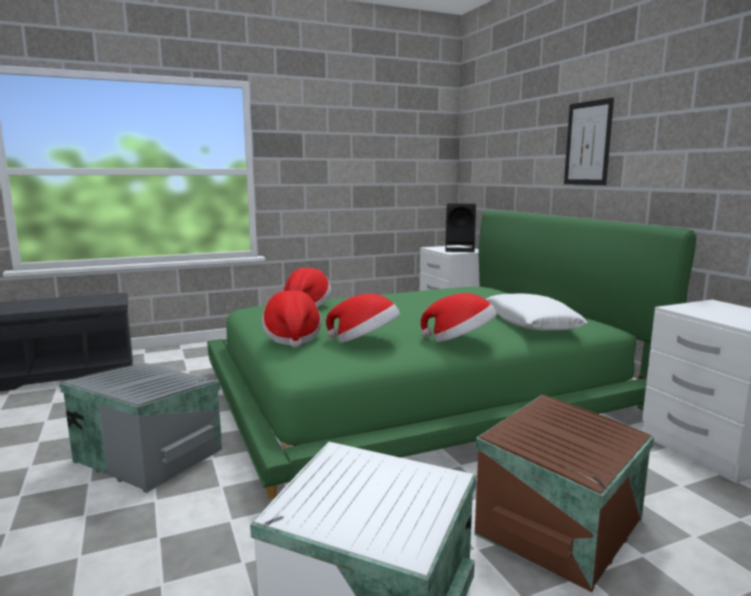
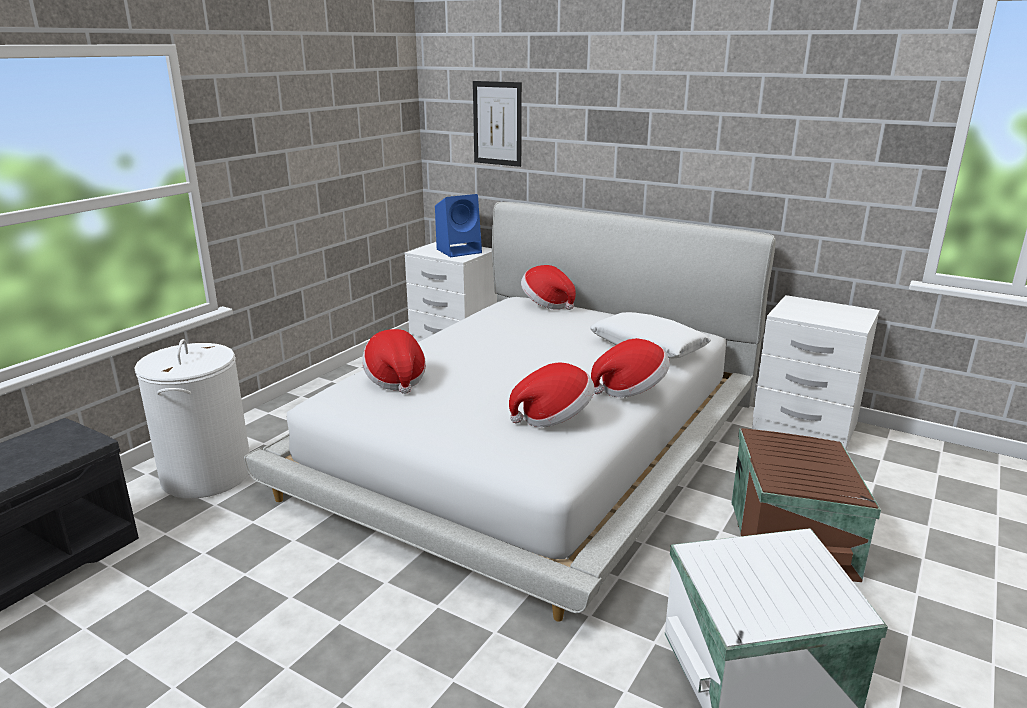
camera: 35 degrees left, 10 degrees up
grey storage box [60,363,222,493] -> none
green bed [207,210,696,499] -> white bed [244,202,776,622]
hat [262,290,321,348] -> hat moved to [521,265,576,310]
black speaker [445,204,476,252] -> blue speaker [435,194,482,257]
picture [564,98,614,185] -> picture moved to [473,81,522,167]
none -> white laundry basket [134,339,250,498]

